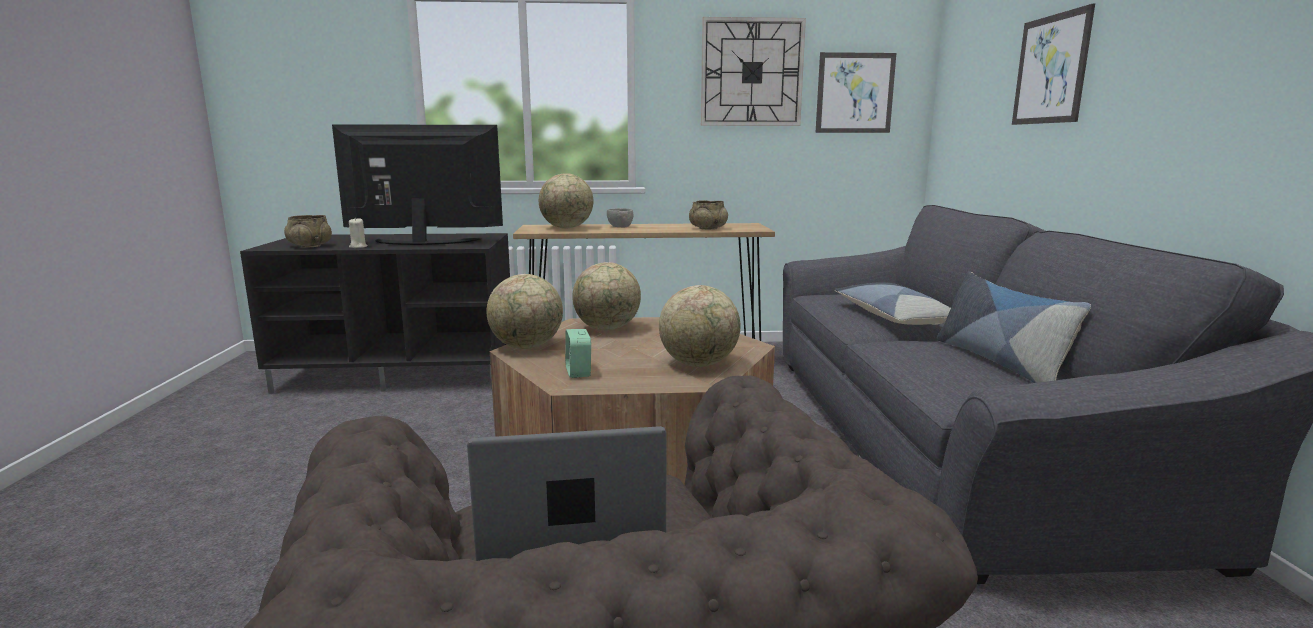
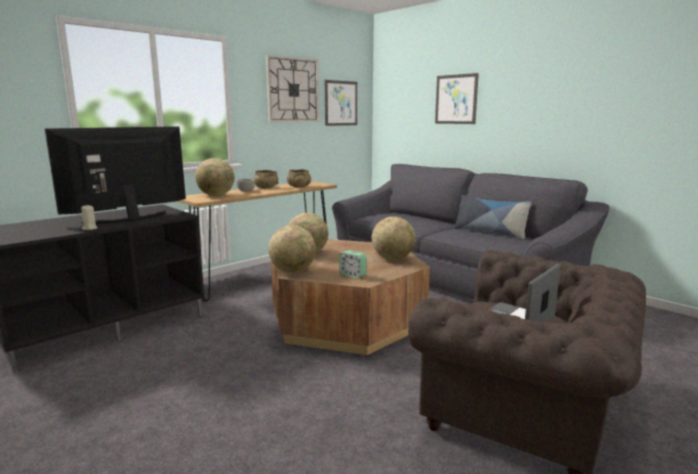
camera: 40 degrees left, 0 degrees up
beige bowl [284,215,332,248] -> beige bowl moved to [254,170,279,189]
pillow [835,282,951,325] -> none

